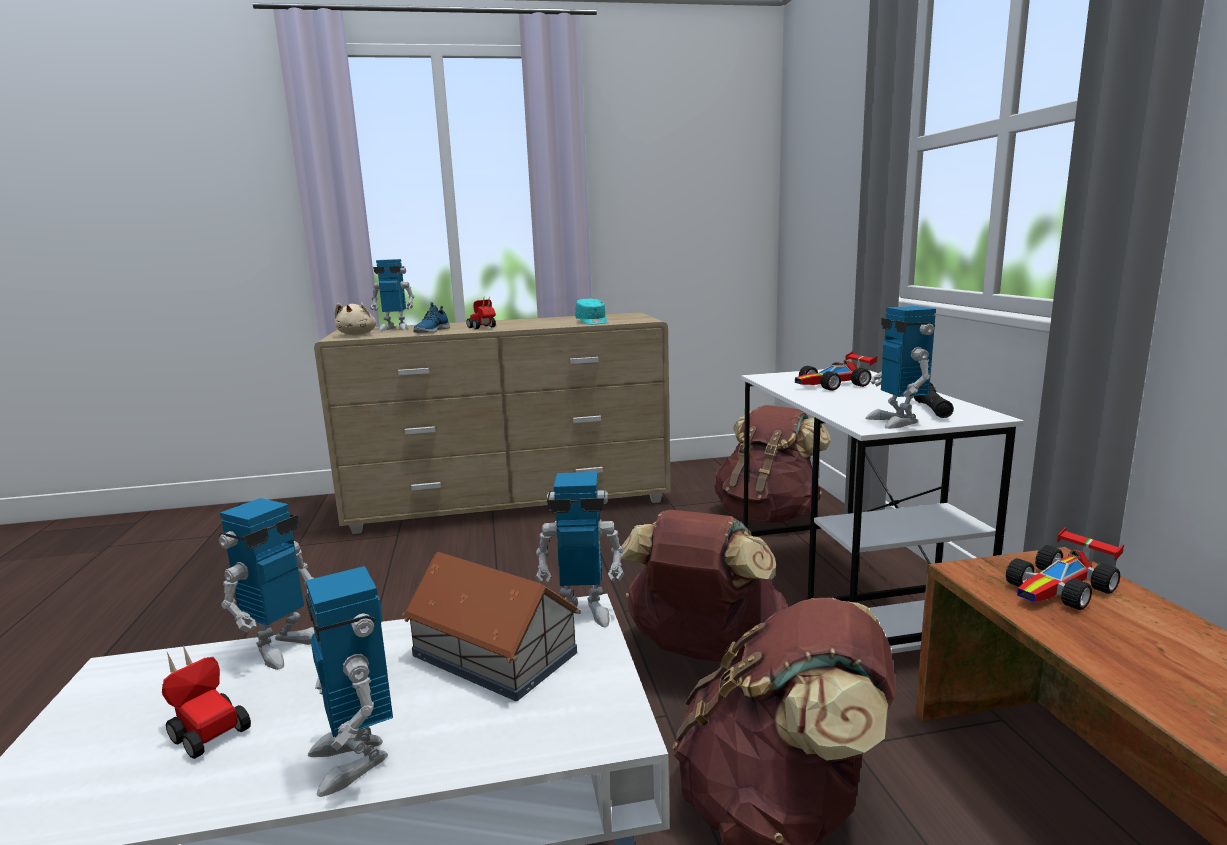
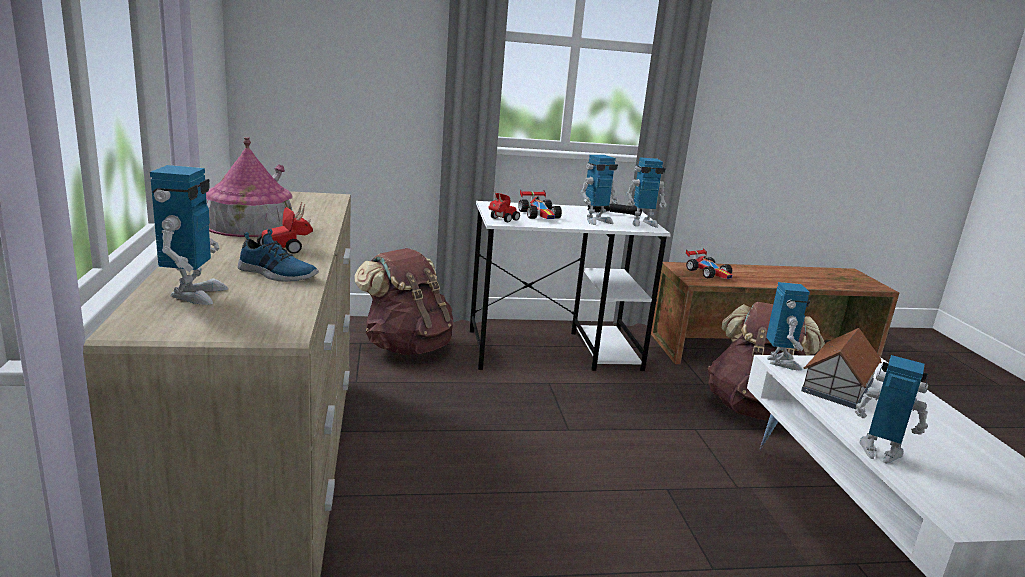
camera: 90 degrees left, 5 degrees up
toy car [162,645,251,759] -> toy car moved to [489,193,520,223]
toy robot [305,566,393,797] -> toy robot moved to [581,155,618,225]
beige plush toy [334,303,376,335] -> none
turquoise cap [575,299,607,325] -> none
brown backpack [621,510,788,662] -> none
none -> toy house [206,137,293,237]

